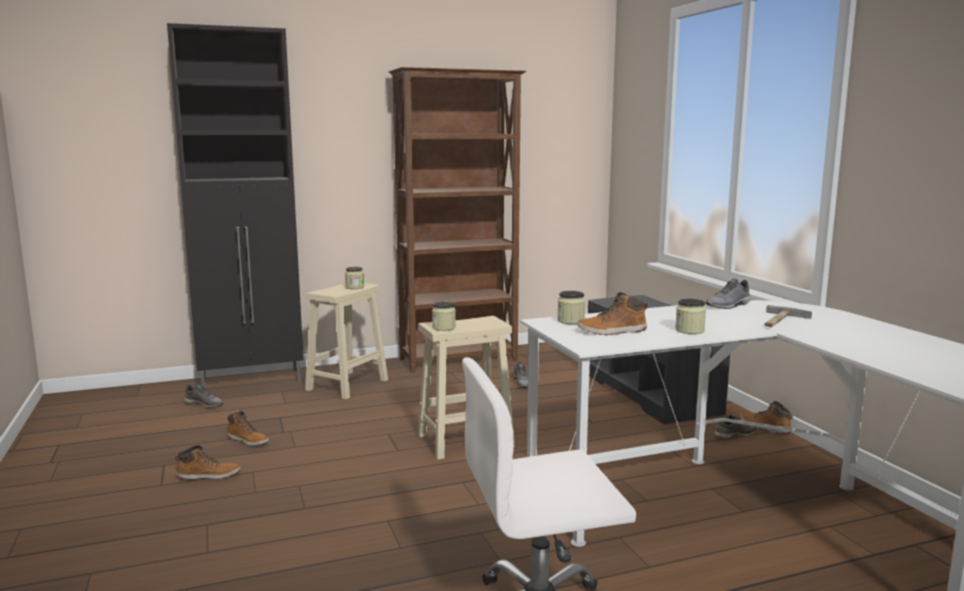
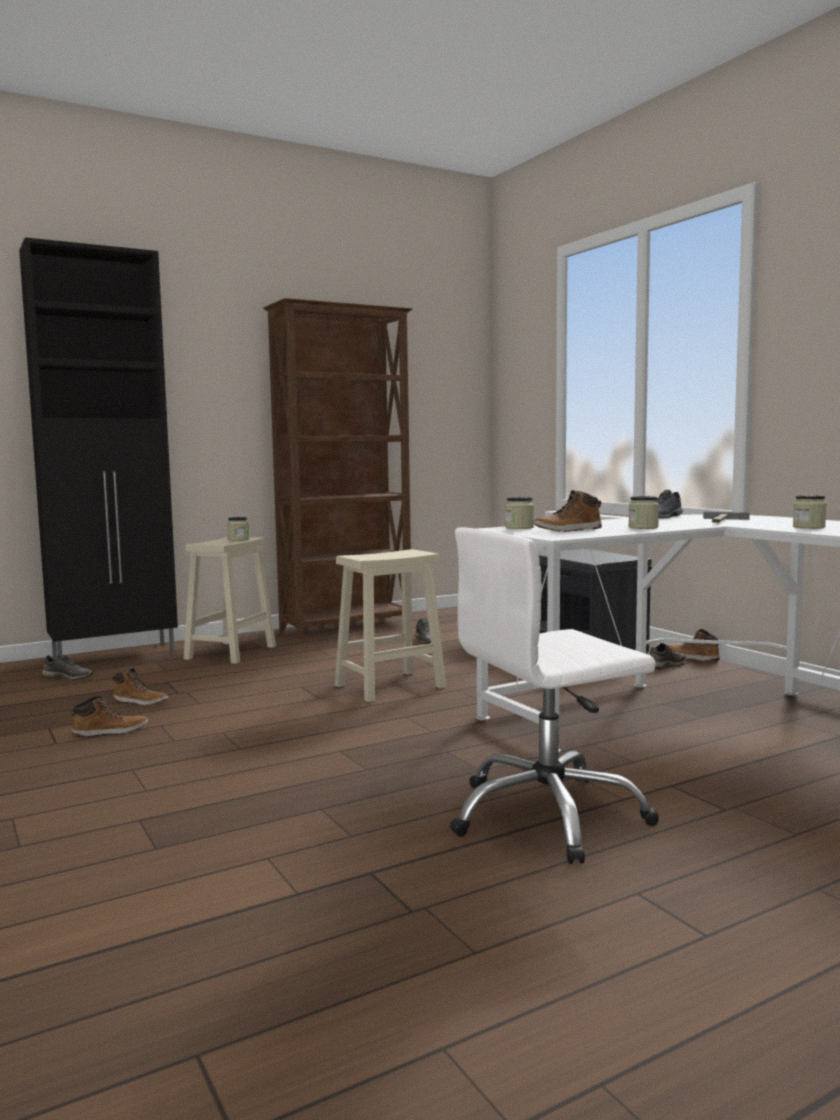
camera: 10 degrees left, 5 degrees down
jar [432,301,456,331] -> jar moved to [793,495,826,529]

